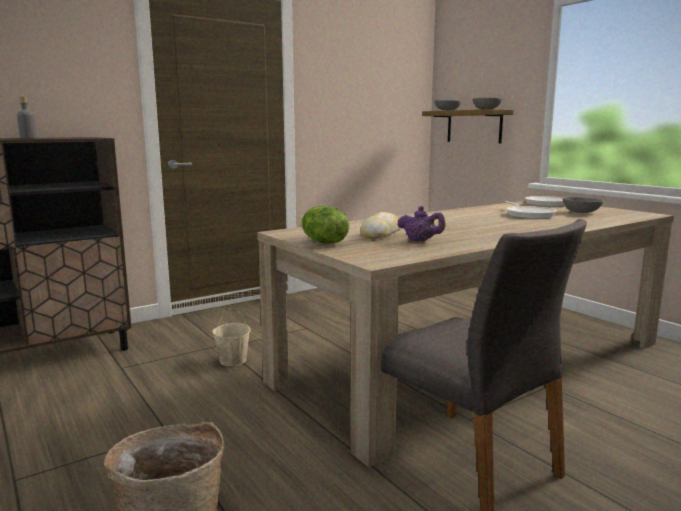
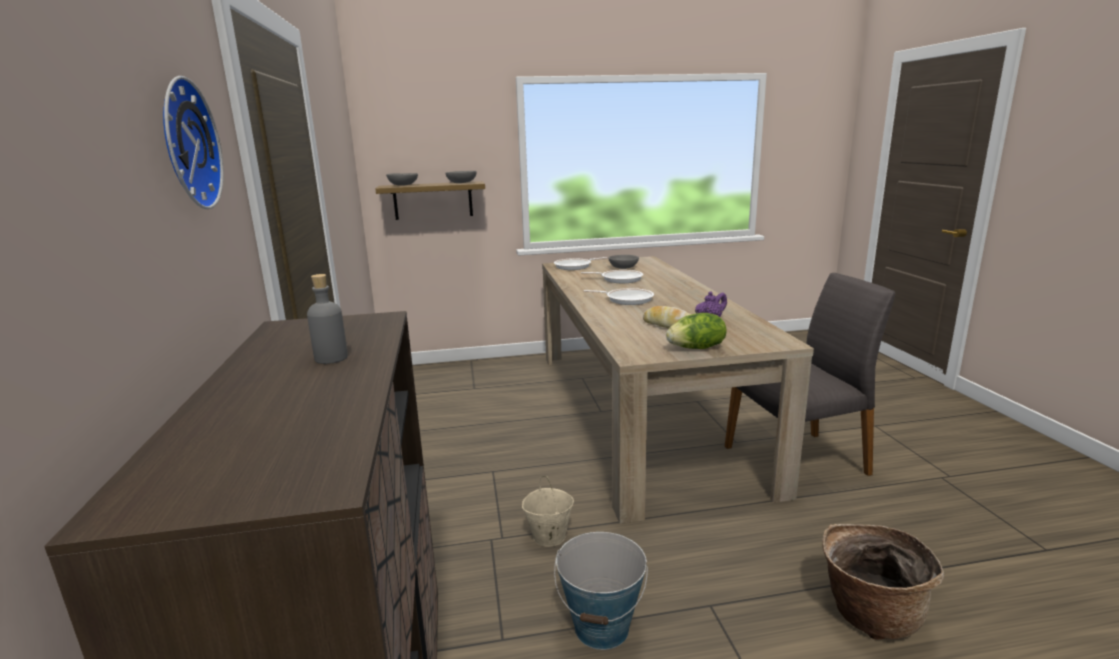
camera: 65 degrees left, 5 degrees up
none -> wall clock [163,76,224,209]
none -> bucket [554,532,648,650]
none -> frying pan [584,288,654,305]

